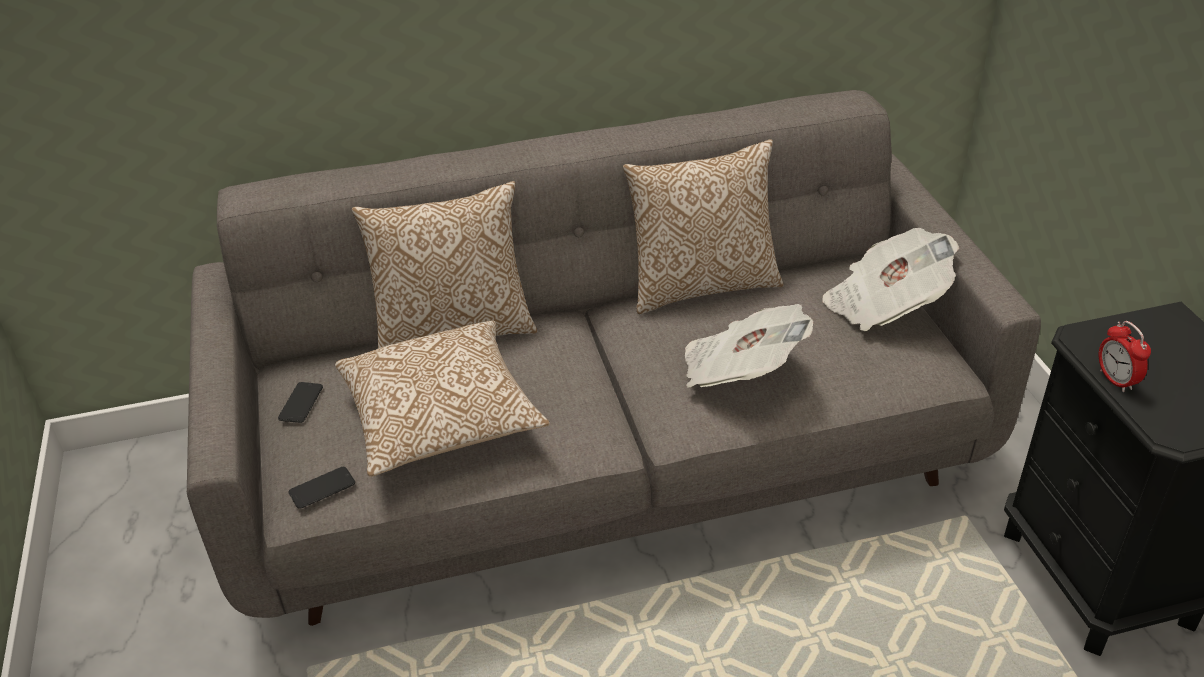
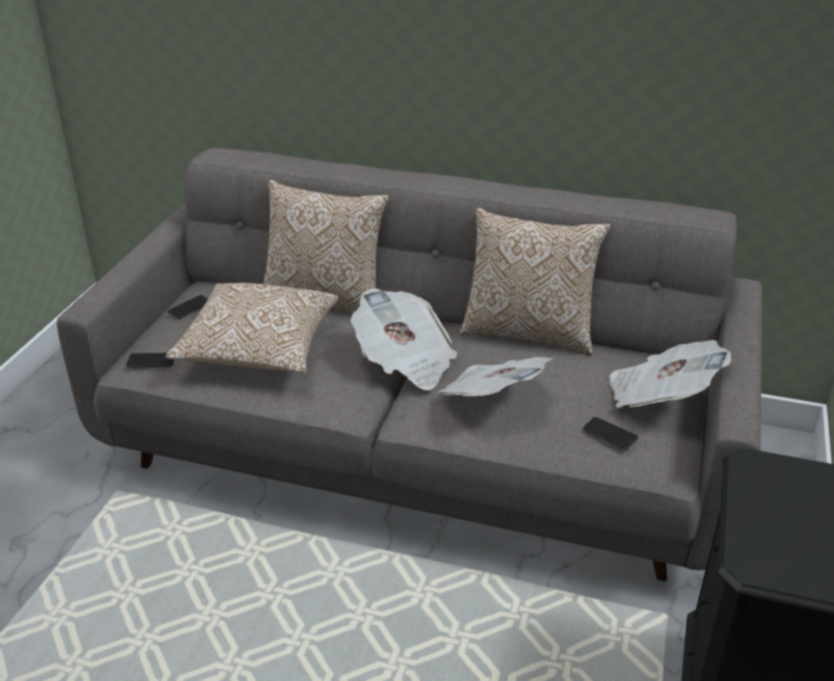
camera: 30 degrees right, 5 degrees down
alarm clock [1099,321,1151,392] -> none
none -> newspaper [351,288,457,390]
none -> phone [583,417,638,449]

